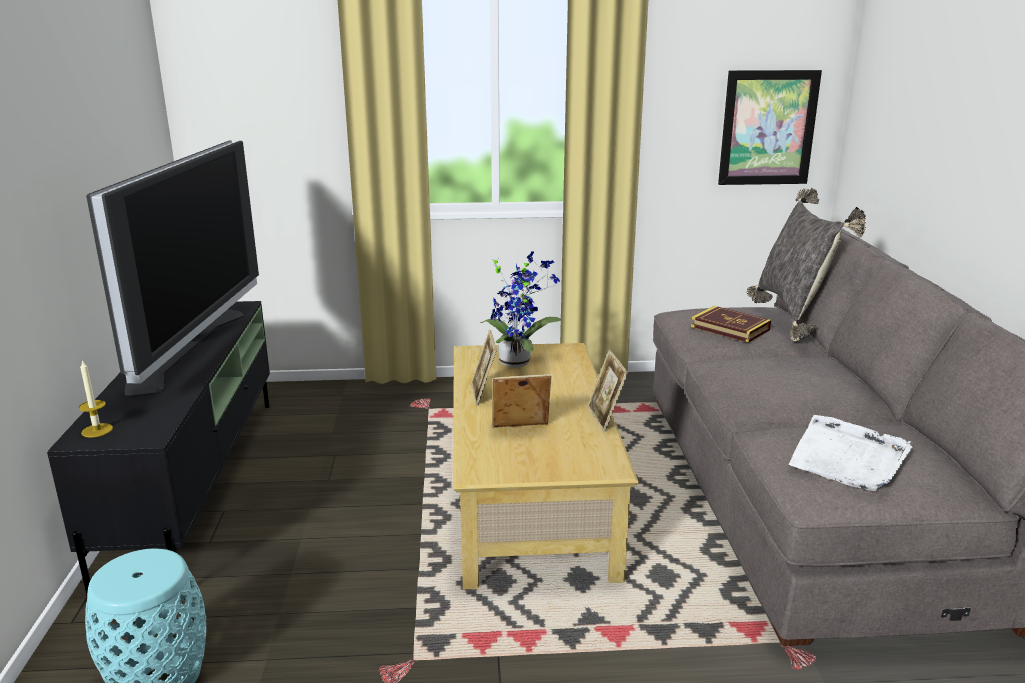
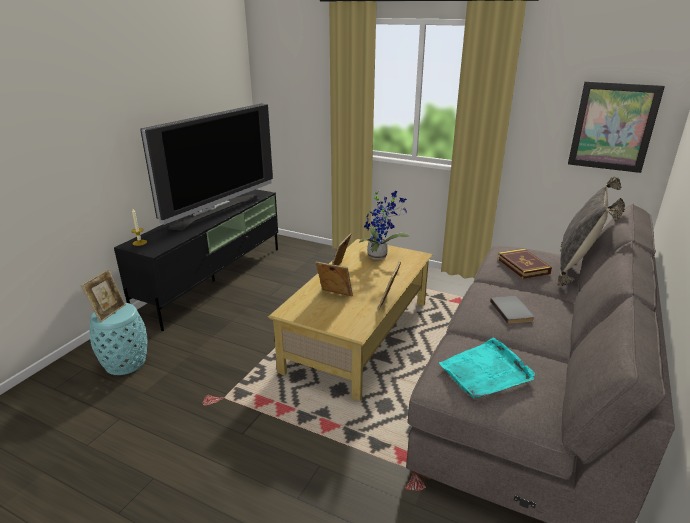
camera: 30 degrees right, 5 degrees up
white tray [789,415,912,491] -> turquoise tray [439,338,535,399]
none -> picture frame [81,269,126,322]
none -> grey book [490,296,535,324]

